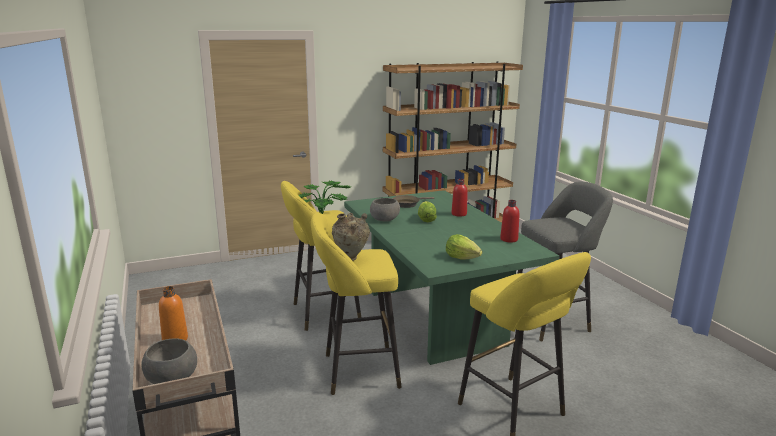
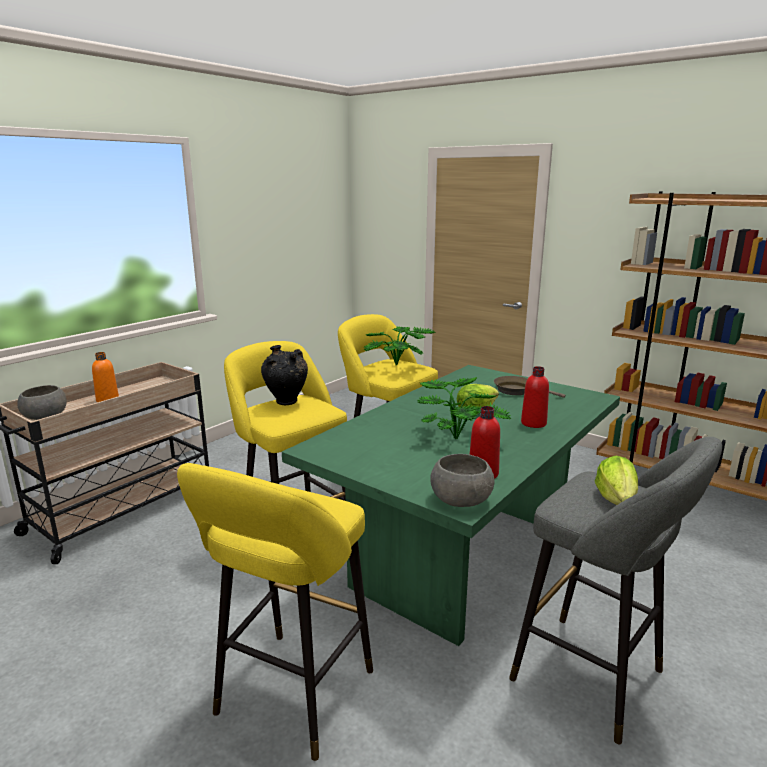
camera: 60 degrees right, 0 degrees up
beige vase [332,213,370,261] -> black vase [261,345,308,405]
grey bowl [370,198,400,222] -> grey bowl moved to [430,454,495,507]
lettuce [446,234,482,259] -> lettuce moved to [595,456,638,505]
none -> potted plant [418,377,511,439]

